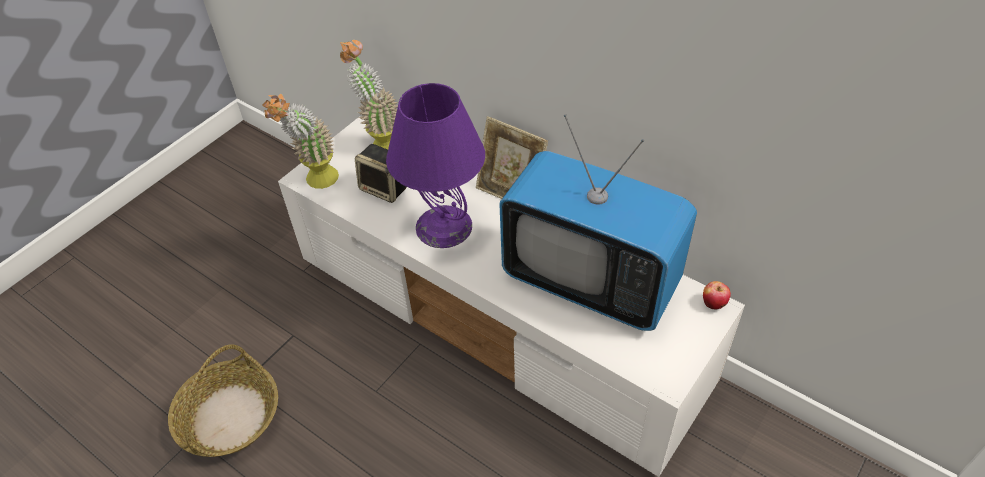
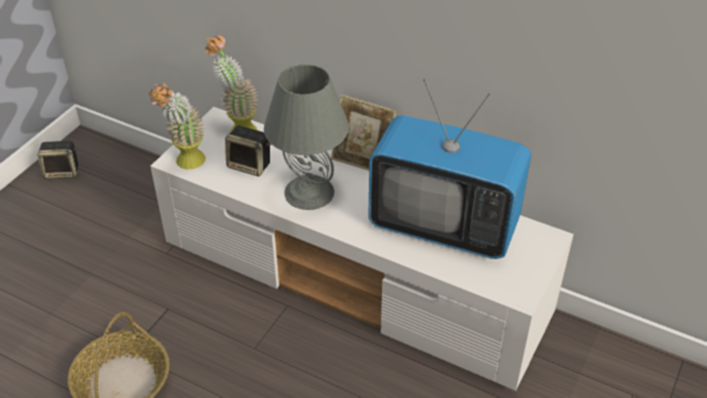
camera: 10 degrees left, 5 degrees down
purple table lamp [386,83,485,248] -> grey table lamp [264,64,349,210]
apple [703,281,731,310] -> none
none -> speaker [37,141,78,179]

